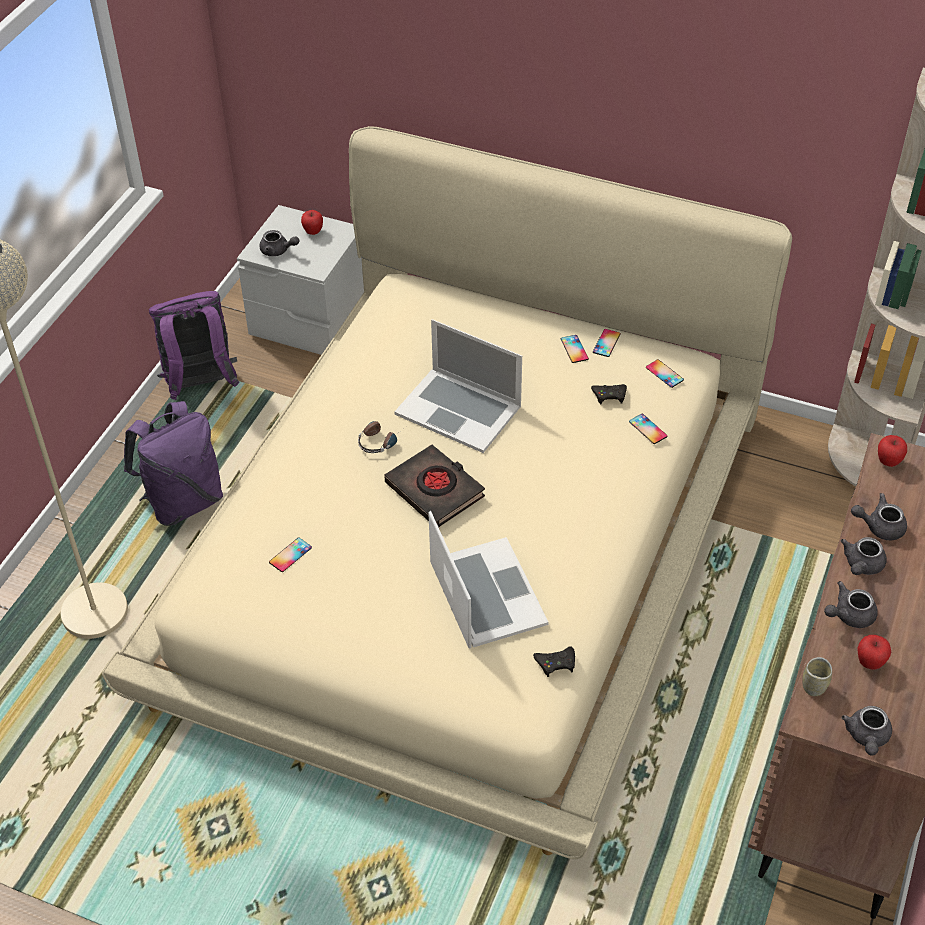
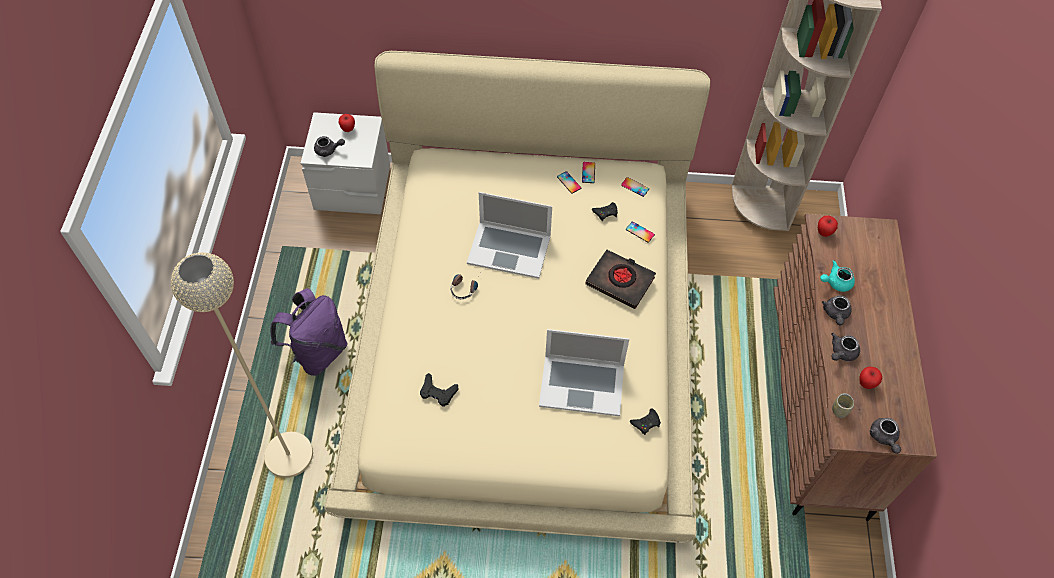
camera: 20 degrees left, 10 degrees up
purple backpack [149,291,239,400] -> none
phone [269,537,312,572] -> black game controller [420,373,459,406]
black book [385,445,485,527] -> black book moved to [586,250,656,309]
laptop [428,511,549,648] -> laptop turned 135 degrees clockwise [539,329,629,416]
grey teapot [851,493,907,540] -> turquoise teapot [820,260,855,292]

